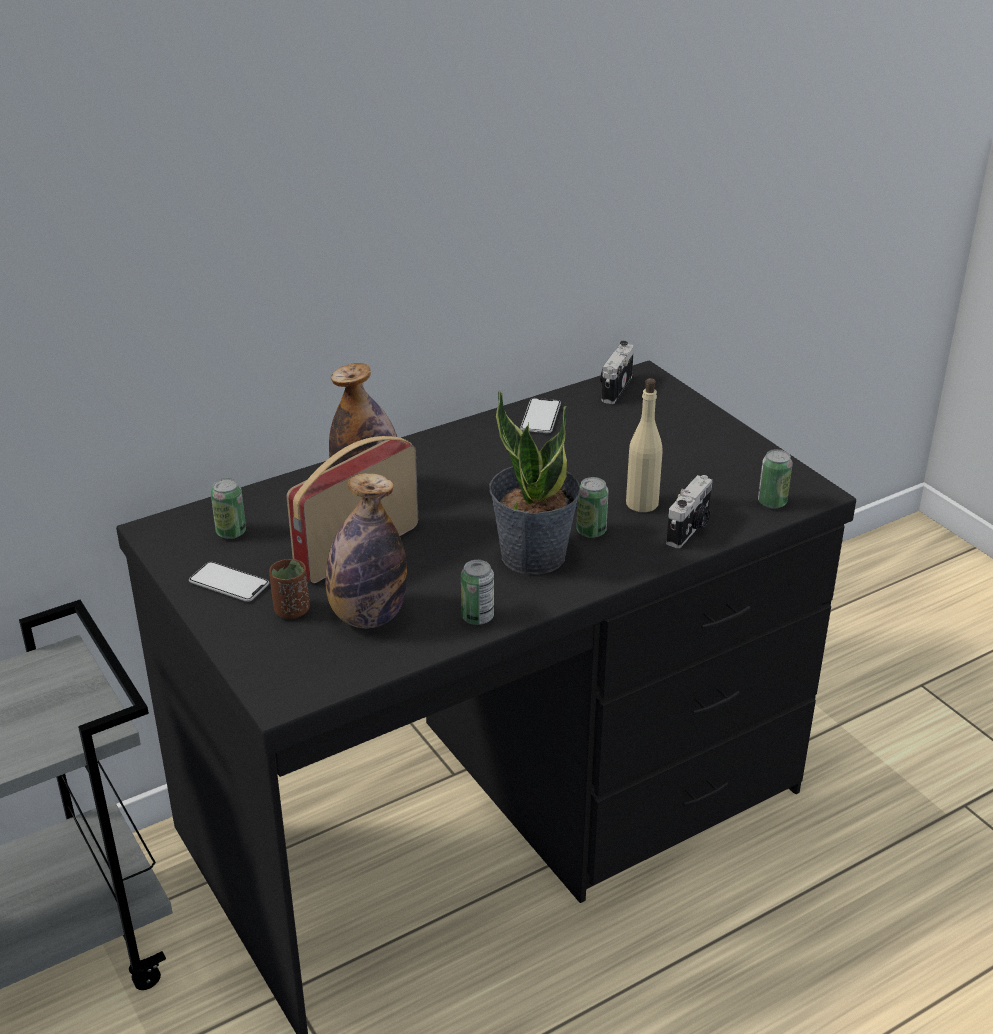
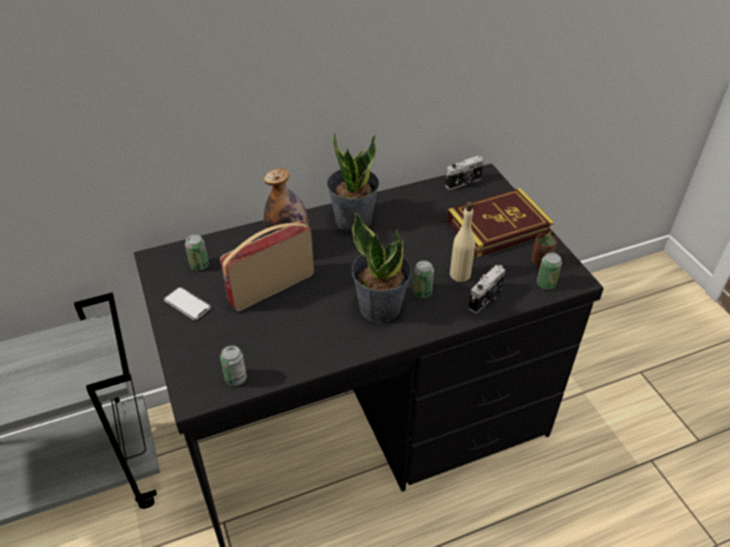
camera: 10 degrees right, 10 degrees up
brown cup [269,559,310,619] -> brown cup moved to [531,233,557,267]
bottle [325,473,407,628] -> none
can [461,560,494,625] -> can moved to [220,345,247,386]
phone [520,398,561,433] -> none
camera [600,341,634,404] -> camera turned 150 degrees counterclockwise [445,156,484,190]
none -> potted plant [327,133,380,232]
none -> book [447,188,554,257]

